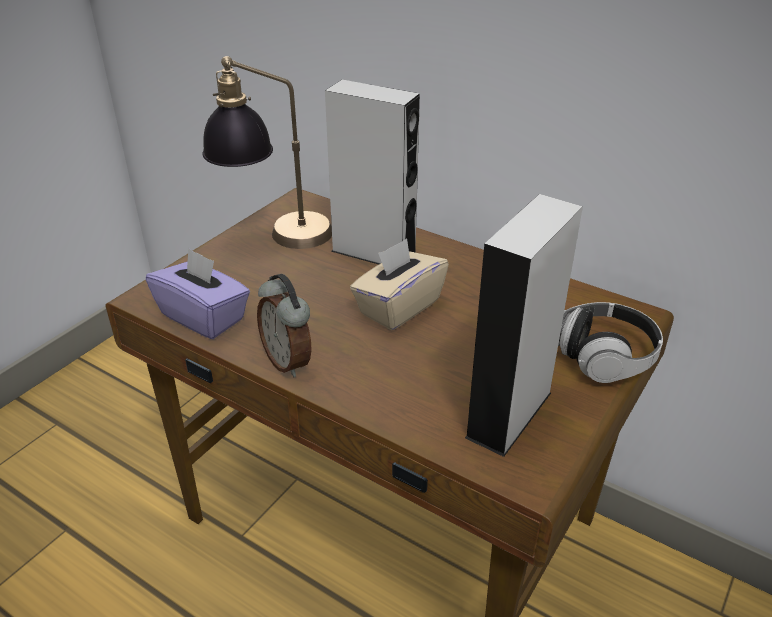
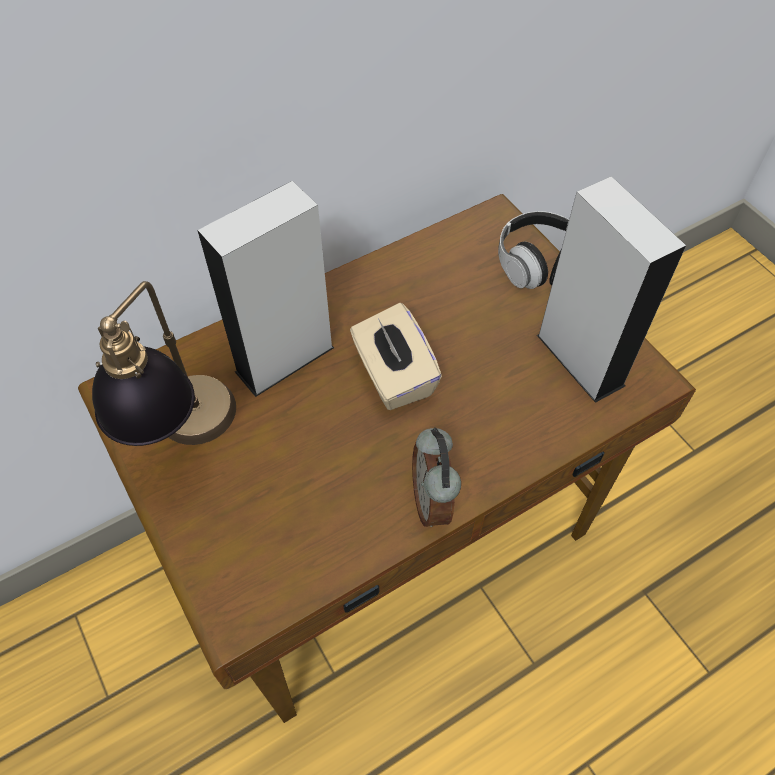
camera: 65 degrees left, 20 degrees up
purple tissue box [146,248,250,339] -> none
alarm clock [257,274,312,377] -> alarm clock turned 90 degrees clockwise [412,427,461,527]

